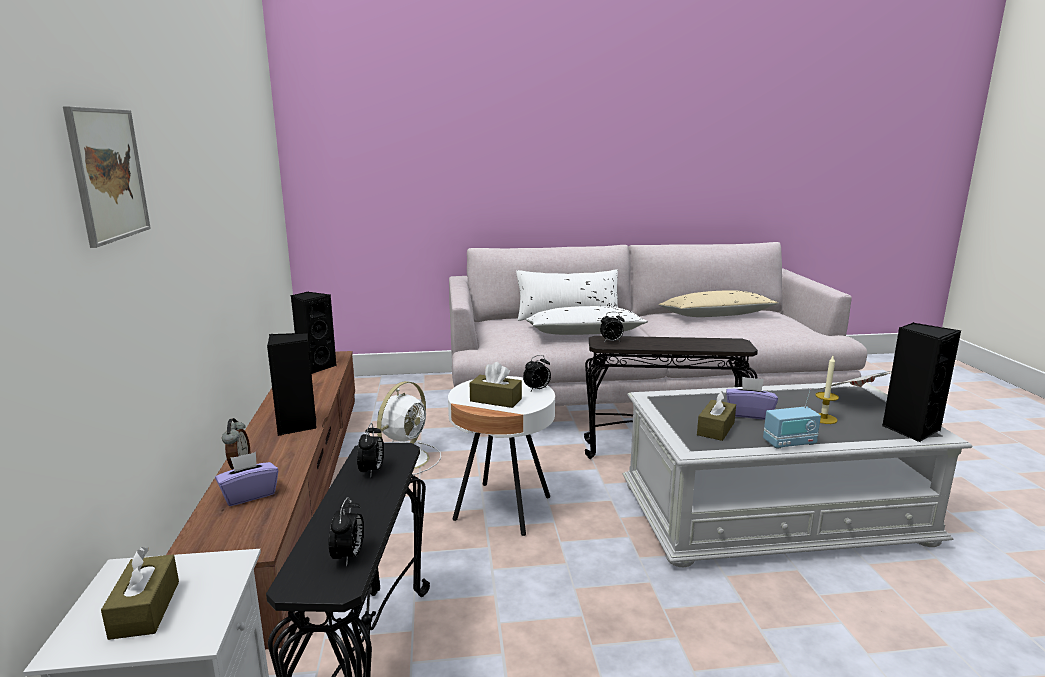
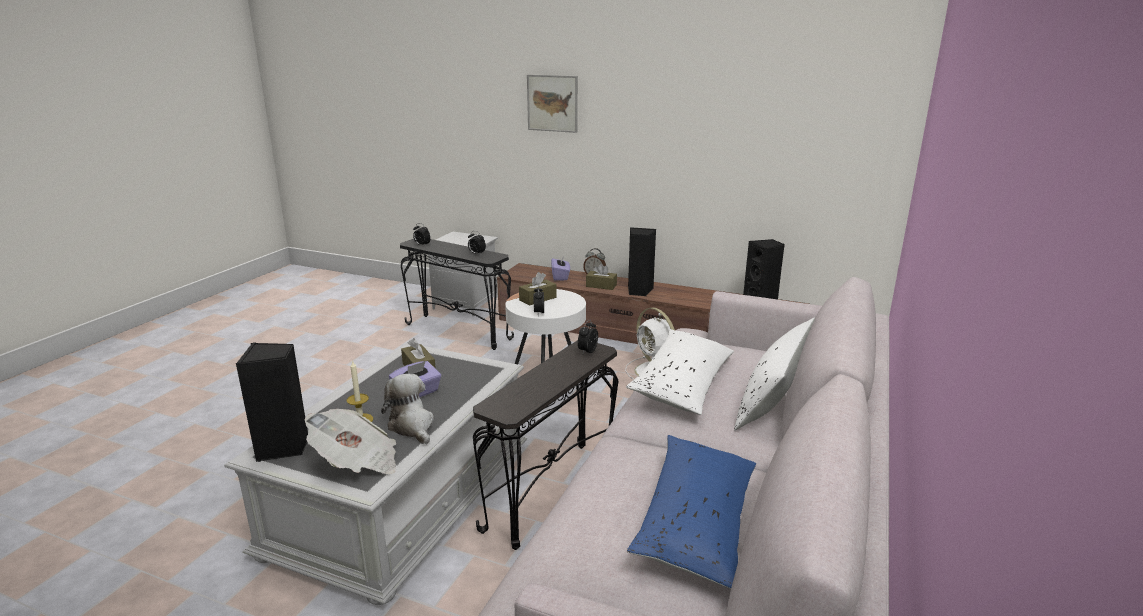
camera: 120 degrees right, 5 degrees up
brown tissue box [101,547,179,640] -> brown tissue box moved to [586,263,617,290]
beige pillow [659,290,778,317] -> blue pillow [627,435,756,589]
radio [763,388,821,449] -> none
none -> plush toy [381,374,434,444]

